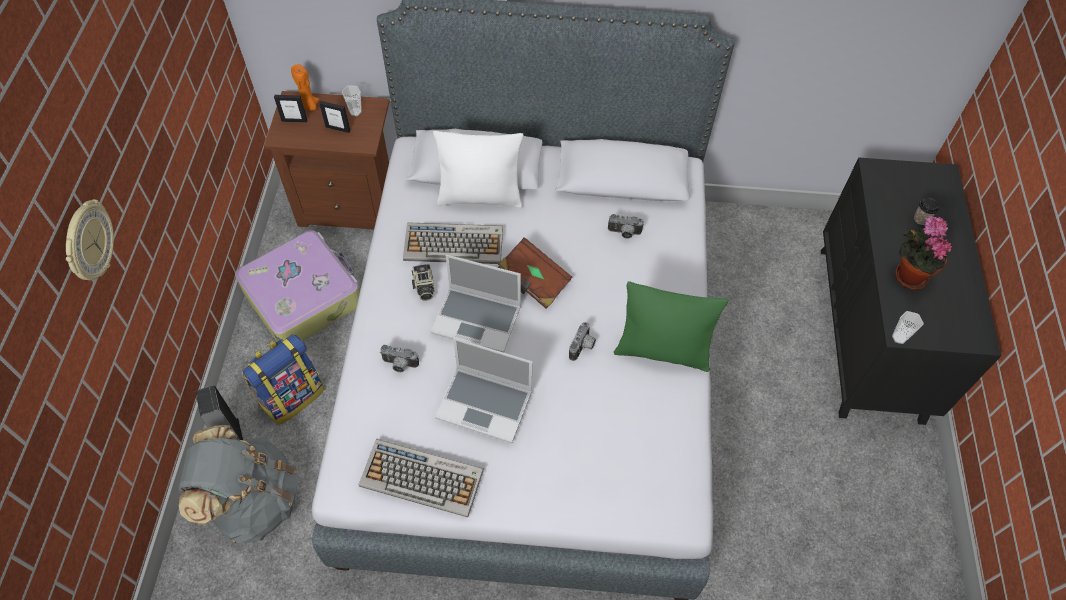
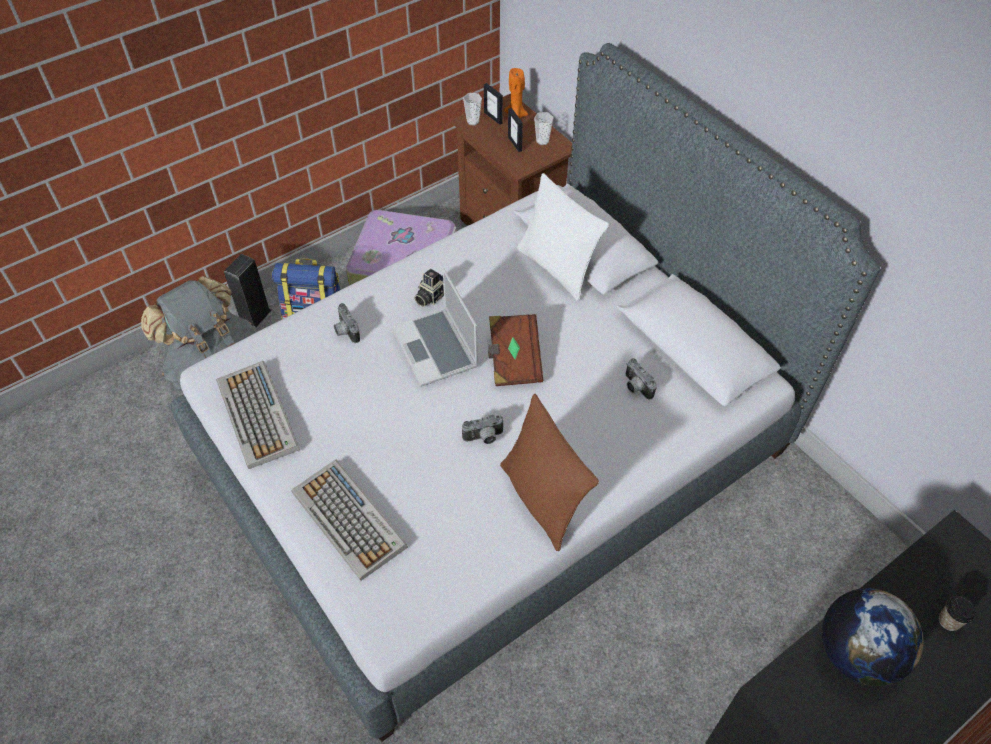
camera: 50 degrees right, 5 degrees down
wall clock [66,199,114,280] -> none
keyboard [403,222,503,264] -> keyboard moved to [291,460,408,581]
laptop [435,337,532,443] -> none
green pillow [614,281,728,372] -> brown pillow [500,394,599,551]
cup [892,311,924,344] -> cup moved to [463,93,482,125]
potted plant [895,216,952,290] -> globe [822,588,923,686]

